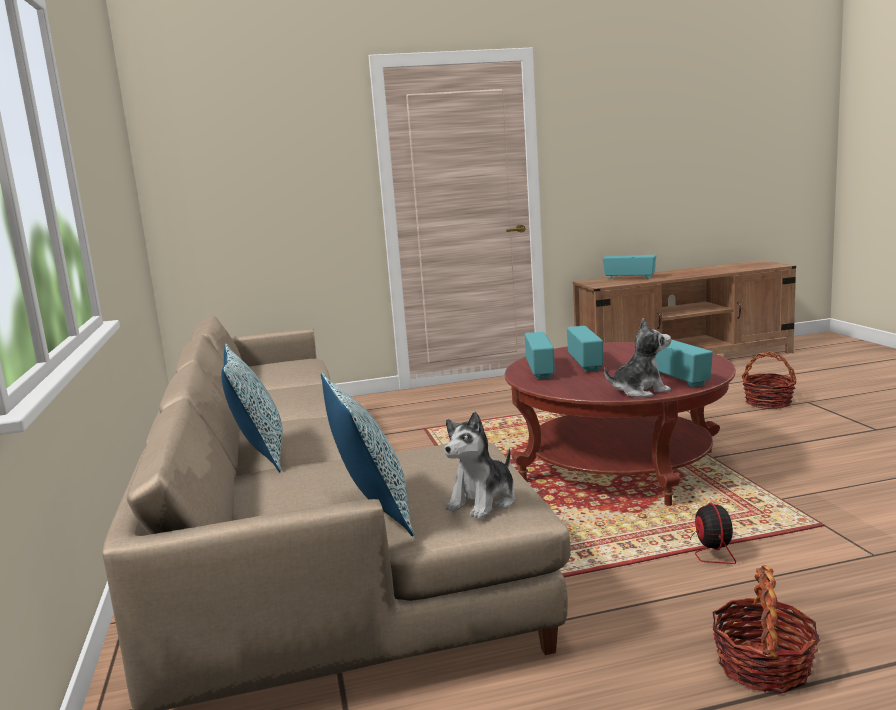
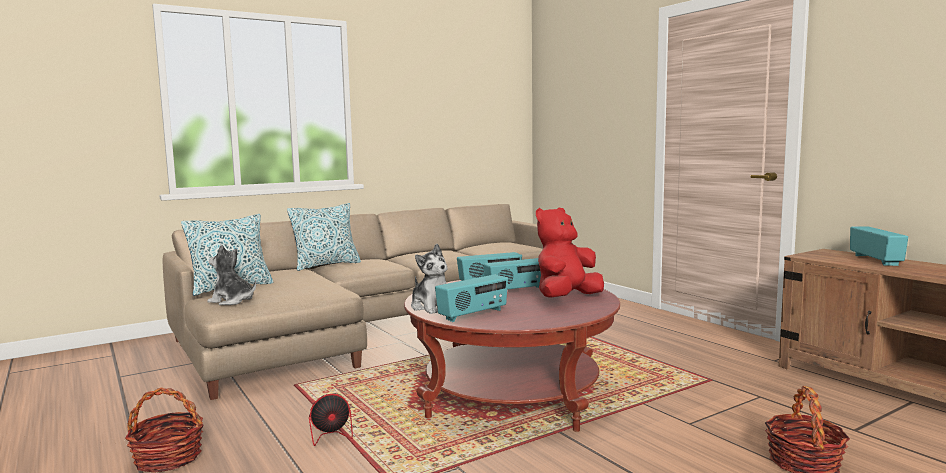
camera: 70 degrees right, 5 degrees down
none -> red plush toy [536,208,604,297]

